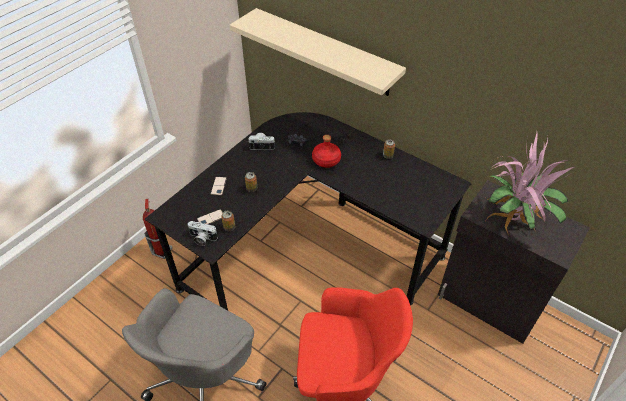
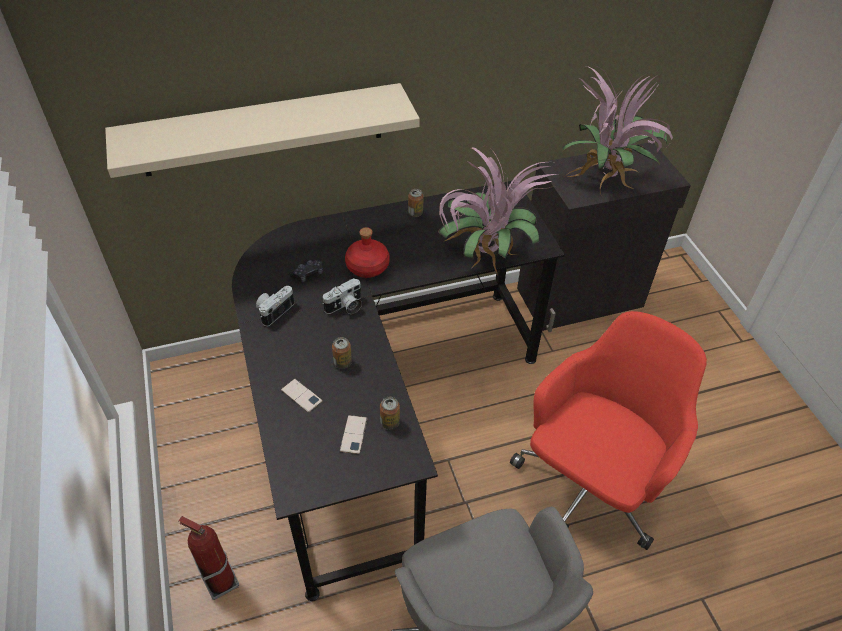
camera: 55 degrees left, 0 degrees up
camera [188,221,218,246] -> camera moved to [322,278,362,314]
none -> potted plant [438,146,558,275]

